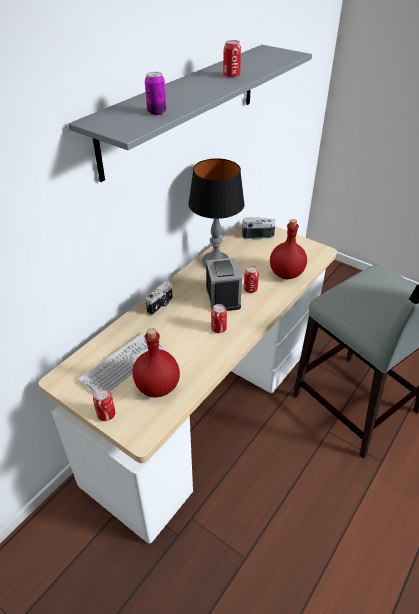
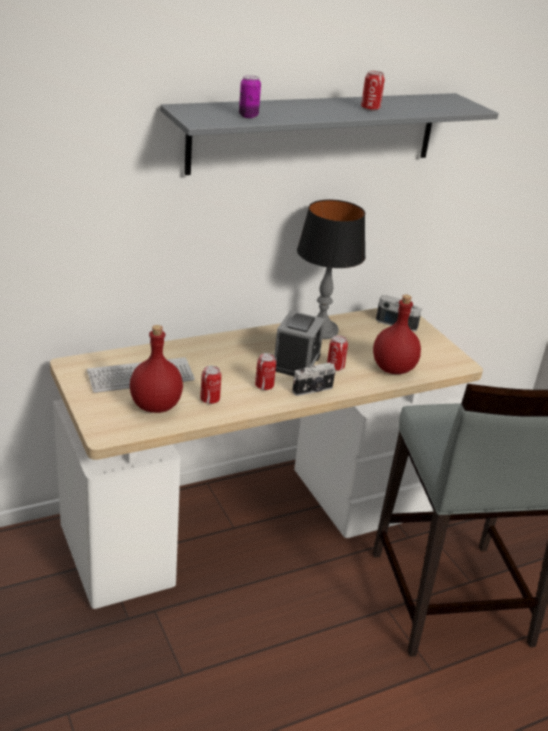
camera: 25 degrees right, 10 degrees down
can [93,388,115,421] -> can moved to [200,366,221,404]
camera [146,281,173,316] -> camera moved to [292,362,336,396]

